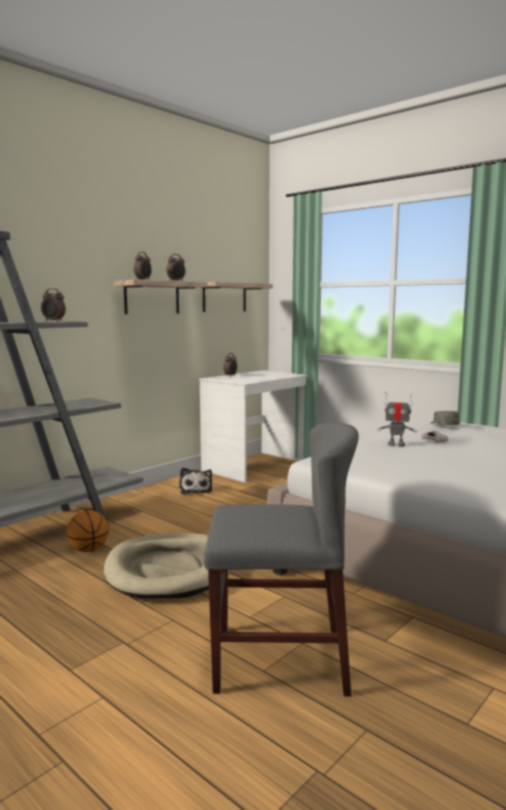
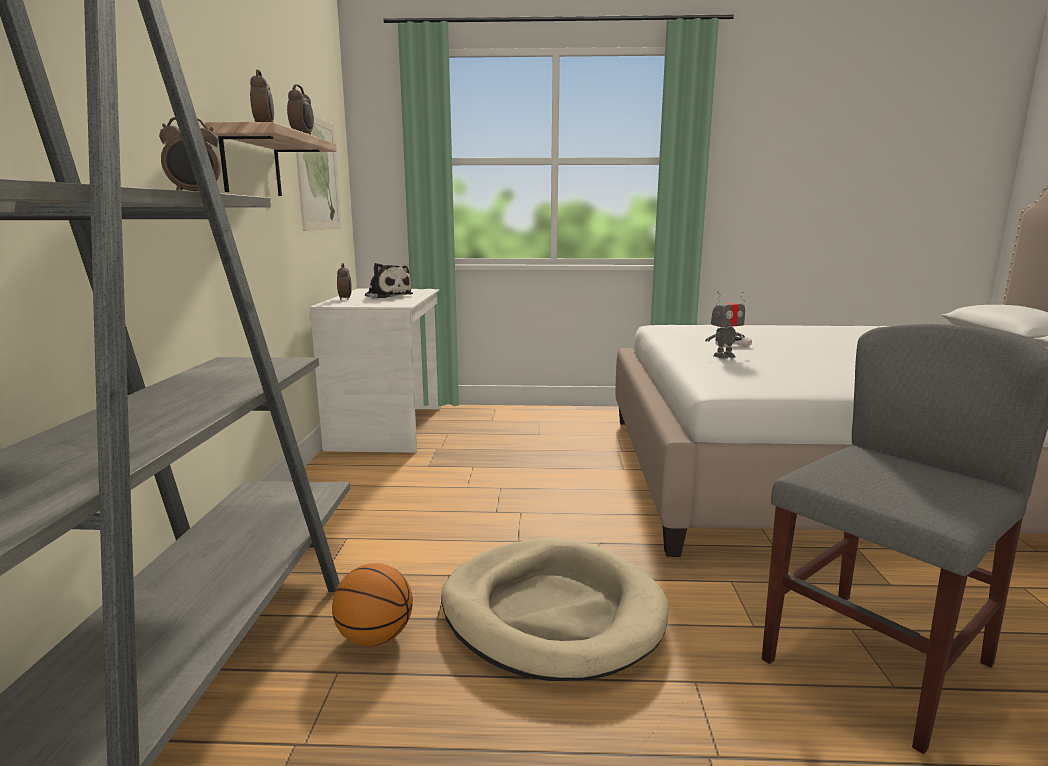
camera: 40 degrees left, 5 degrees up
plush toy [179,468,212,494] -> plush toy moved to [365,263,413,298]
shelf [203,282,273,312] -> picture [296,116,342,231]
grey cap [430,411,460,425] -> none

